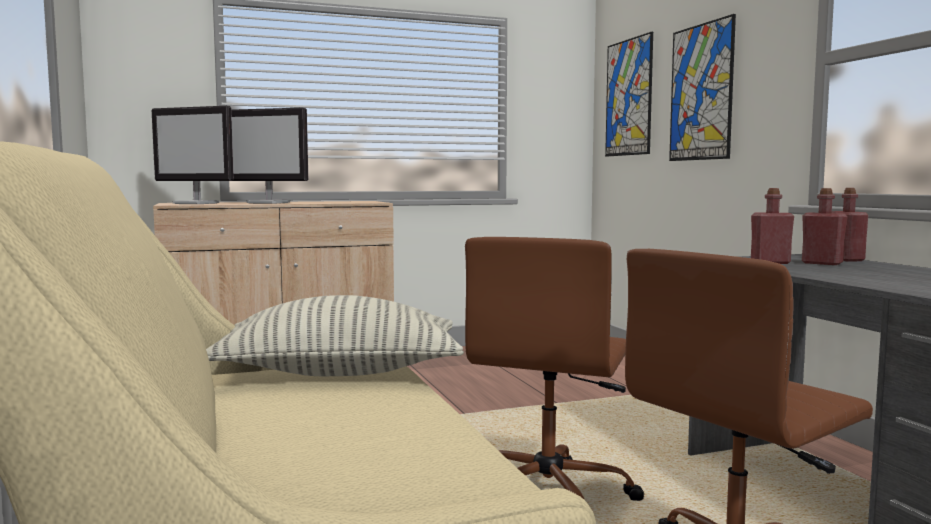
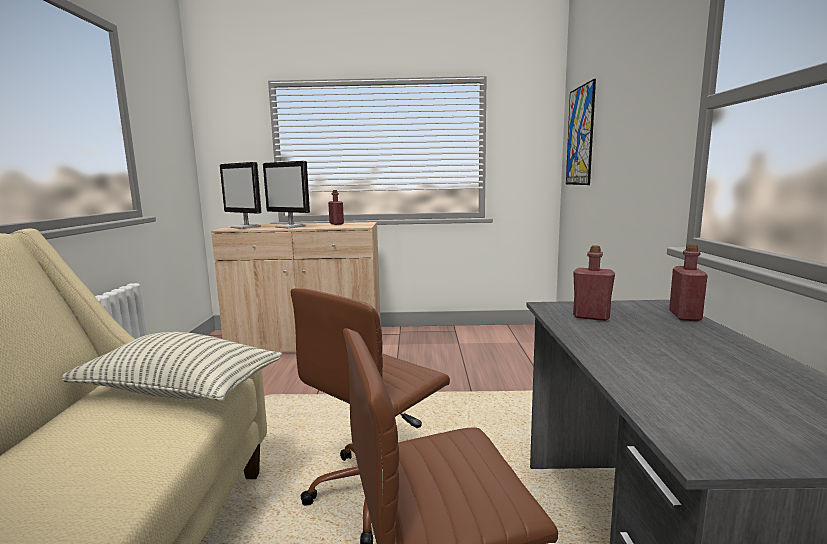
camera: 20 degrees right, 5 degrees up
picture [669,14,736,161] -> none
red bottle [802,188,847,265] -> red bottle moved to [328,190,344,225]

